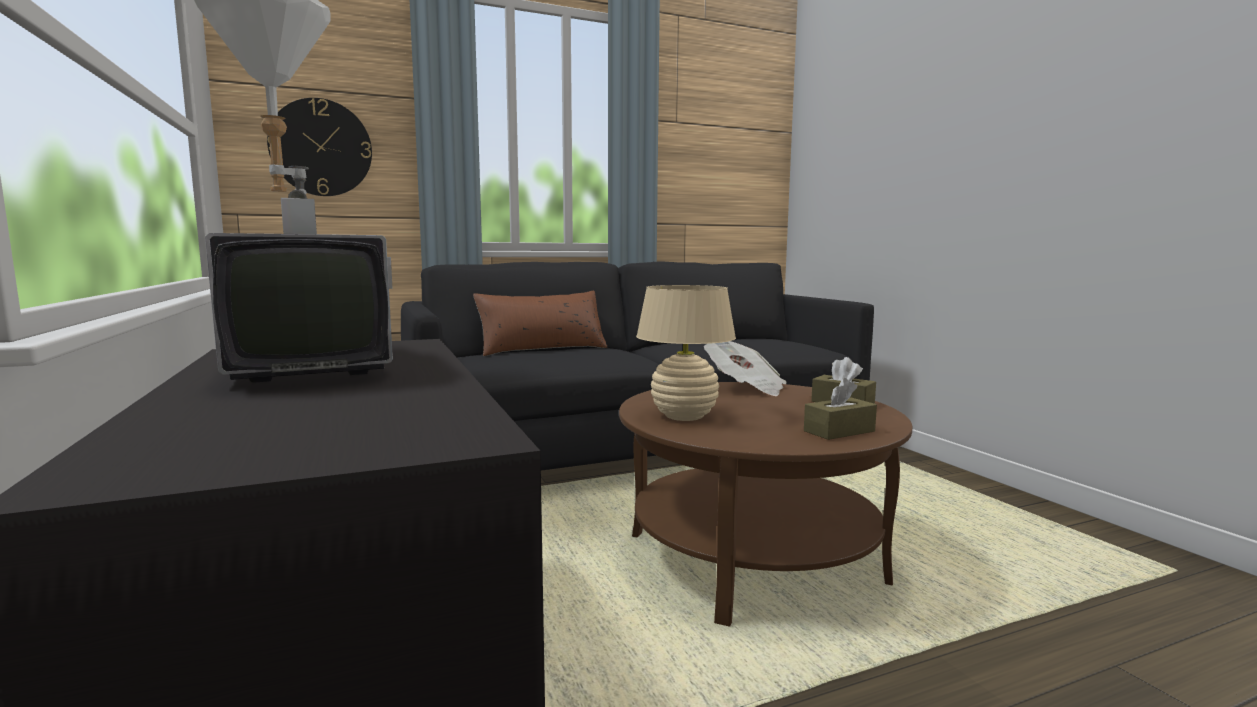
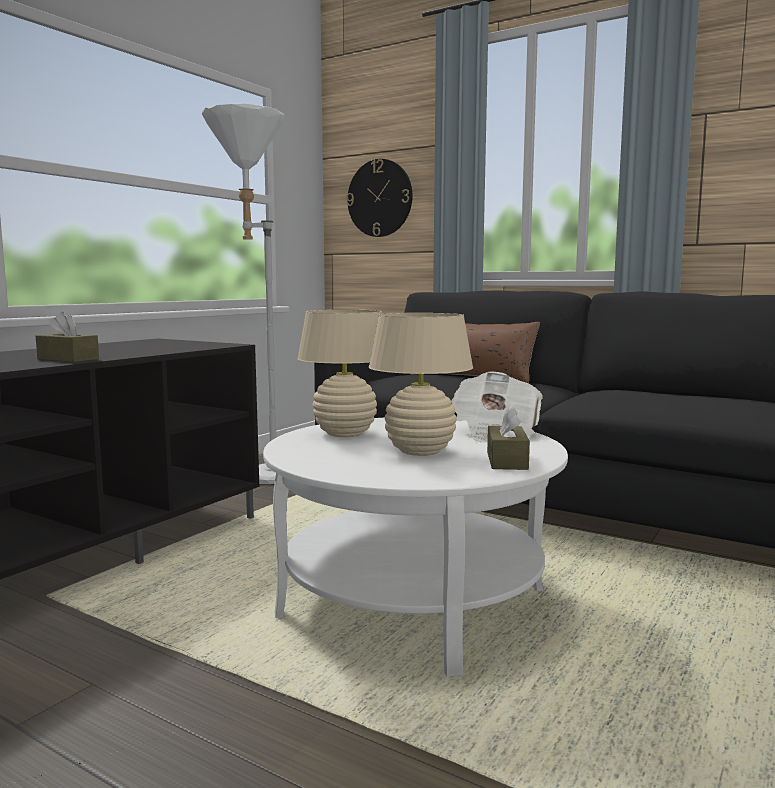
camera: 55 degrees right, 0 degrees up
television [205,190,393,383] -> none
brown coffee table [619,382,913,627] -> white coffee table [263,418,568,677]
brown tissue box [804,378,877,440] -> brown tissue box moved to [36,312,99,362]
none -> beige table lamp [369,313,473,456]

